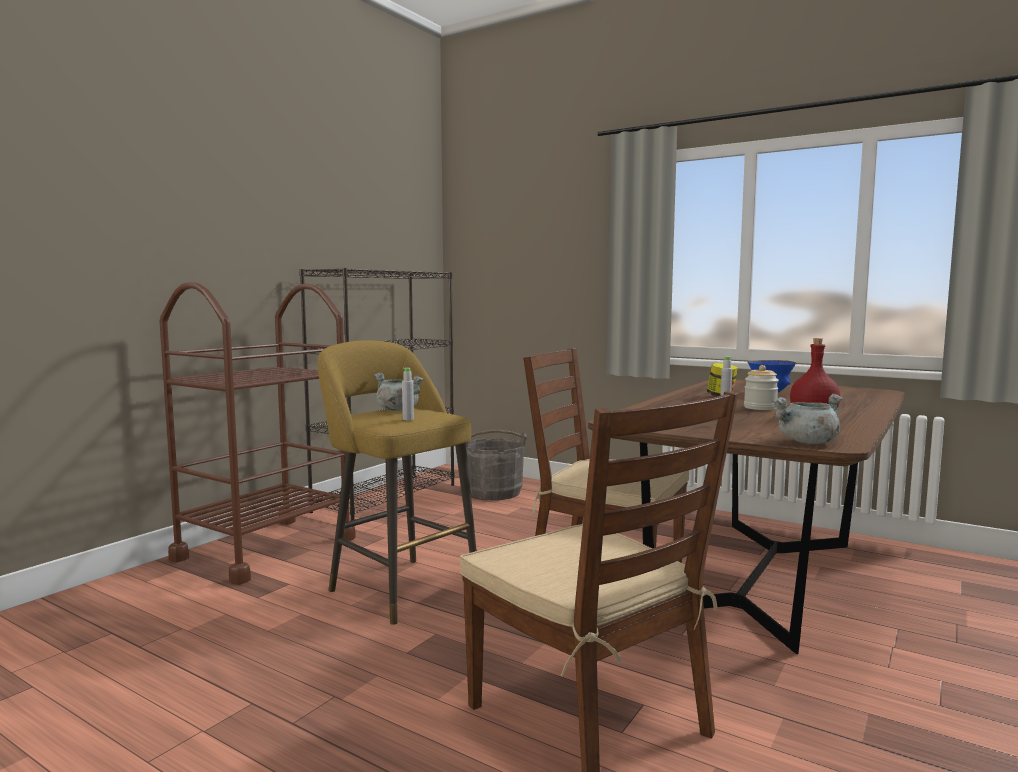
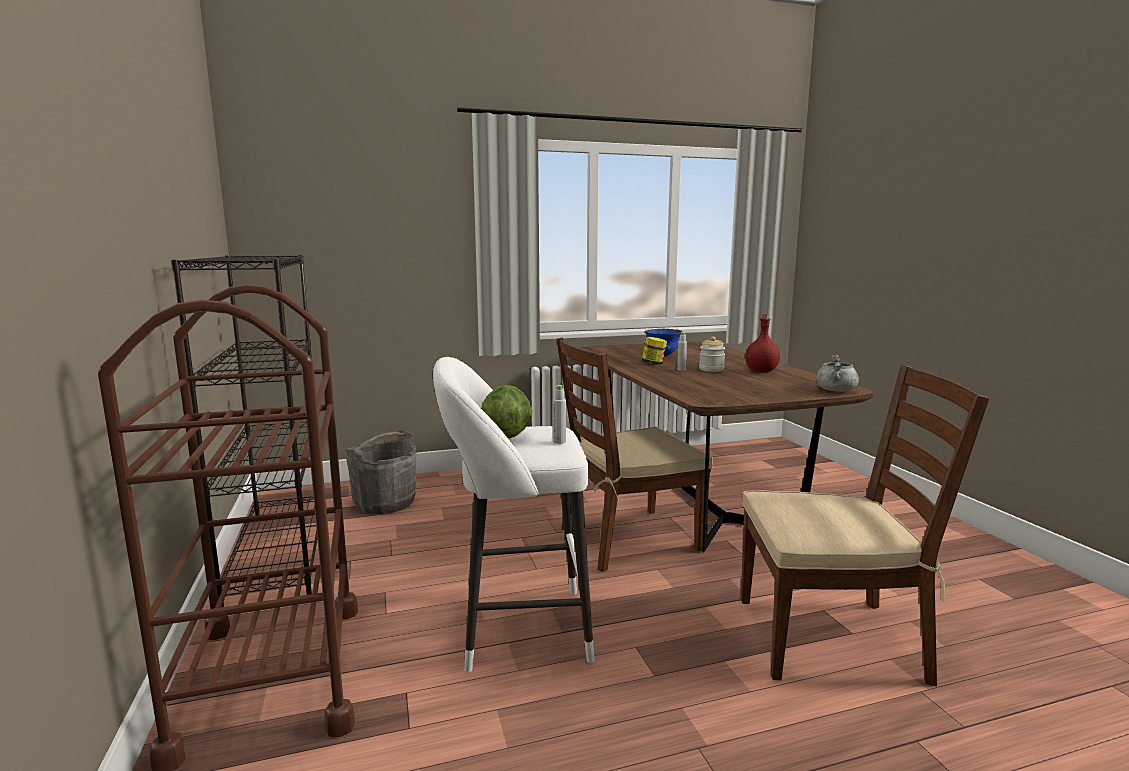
camera: 50 degrees left, 5 degrees up
yellow stool [318,340,477,625] -> white stool [433,357,595,672]
grey cooking pot [374,373,424,411] -> lettuce [481,385,532,439]

